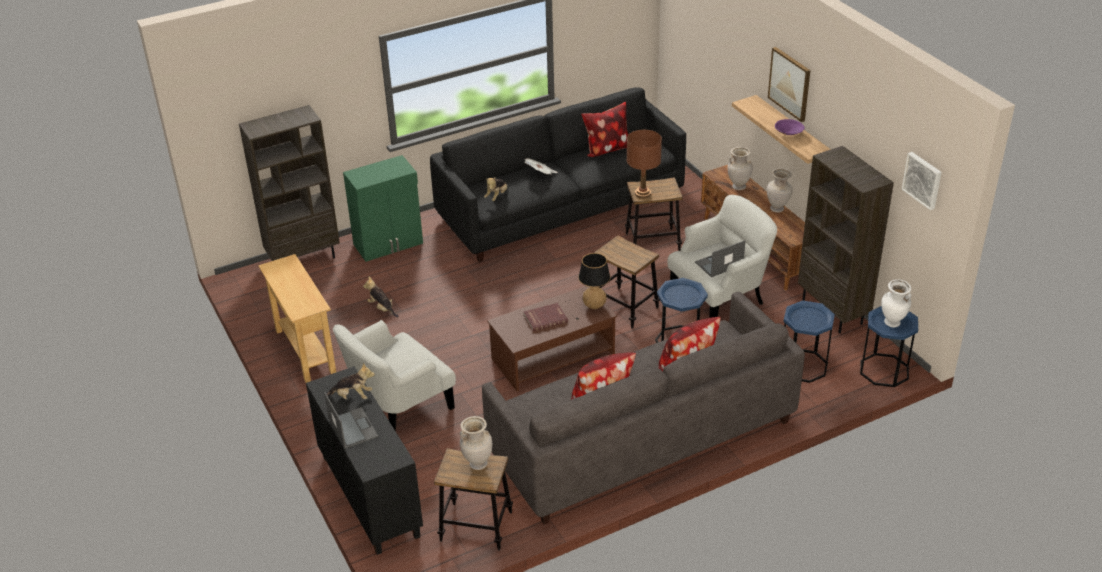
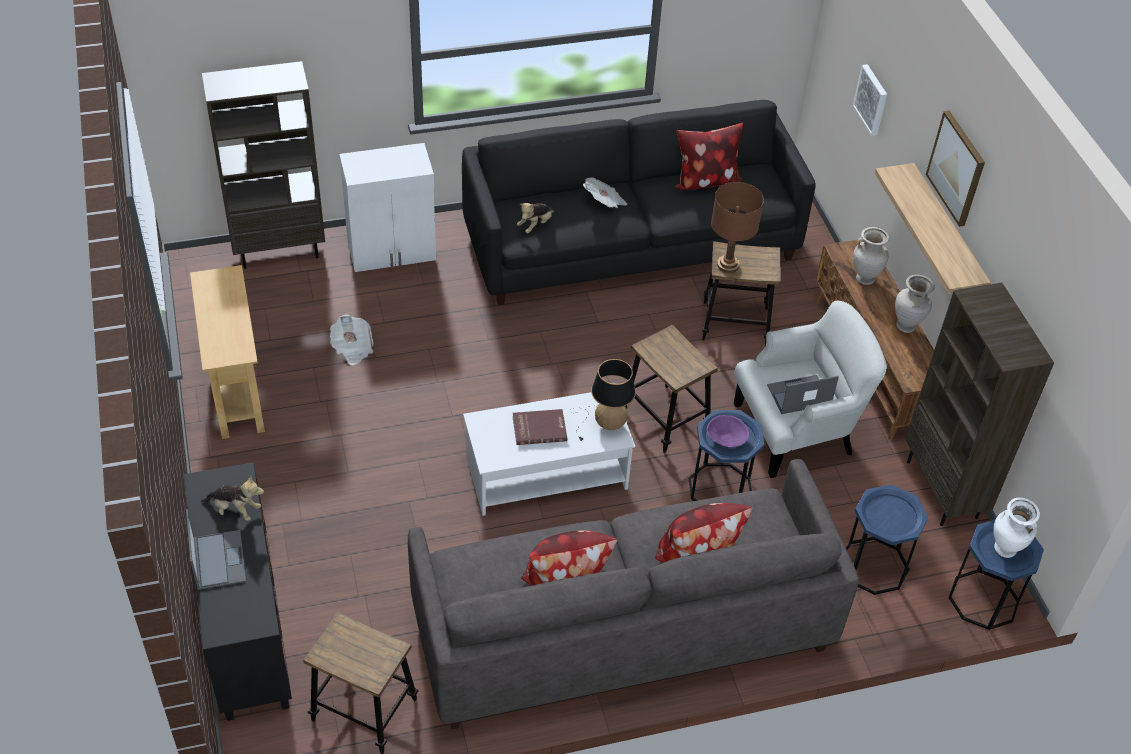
camera: 10 degrees right, 10 degrees up
white armchair [333,320,456,431] -> none
green cabinet [343,155,423,262] -> white cabinet [339,143,436,272]
plush toy [363,276,399,318] -> newspaper [330,314,374,365]
beige vase [460,416,492,470] -> none
brown coffee table [487,286,617,391] -> white coffee table [463,392,635,516]
purple bowl [775,119,805,135] -> purple bowl moved to [706,415,749,447]
picture [902,152,942,210] -> picture moved to [853,64,887,136]

